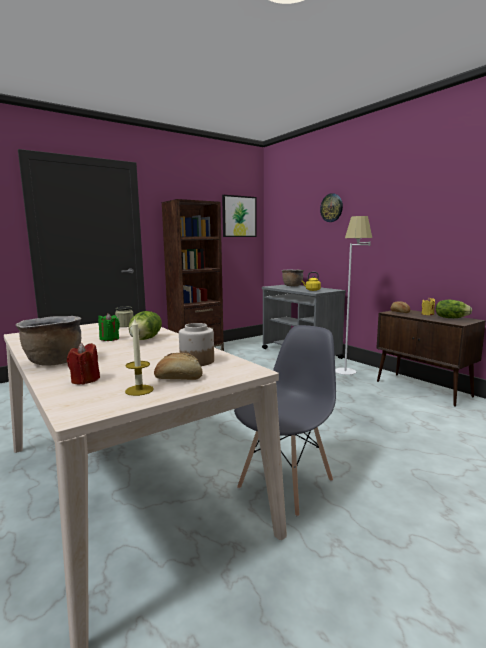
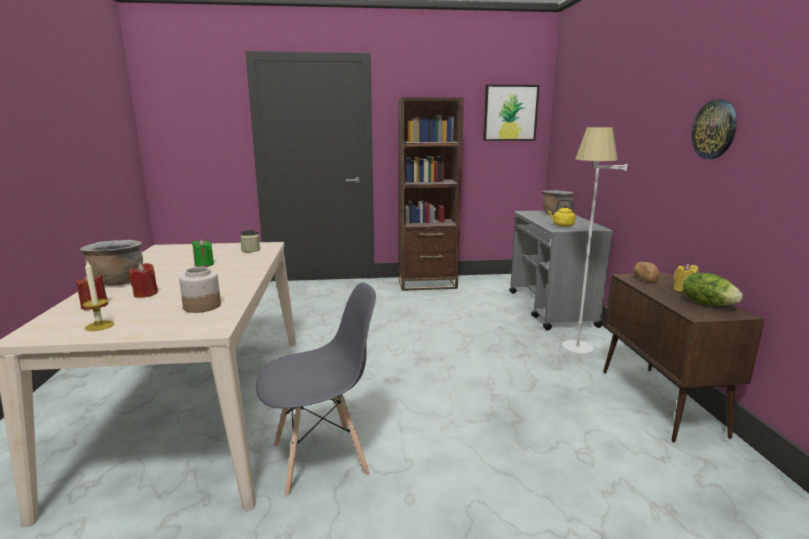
camera: 30 degrees right, 5 degrees up
lettuce [129,311,162,340] -> none
bread [154,353,203,380] -> none
wall clock [320,193,343,222] -> wall clock moved to [691,100,737,159]
none -> red candle [129,263,158,298]

